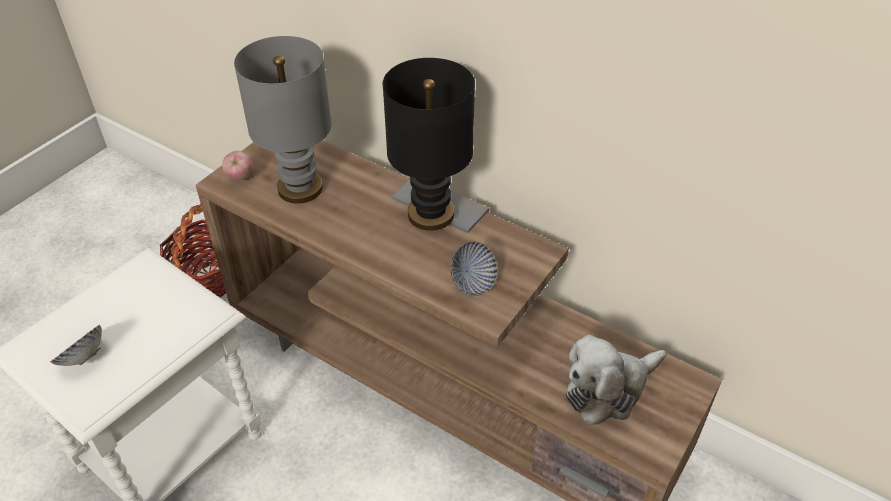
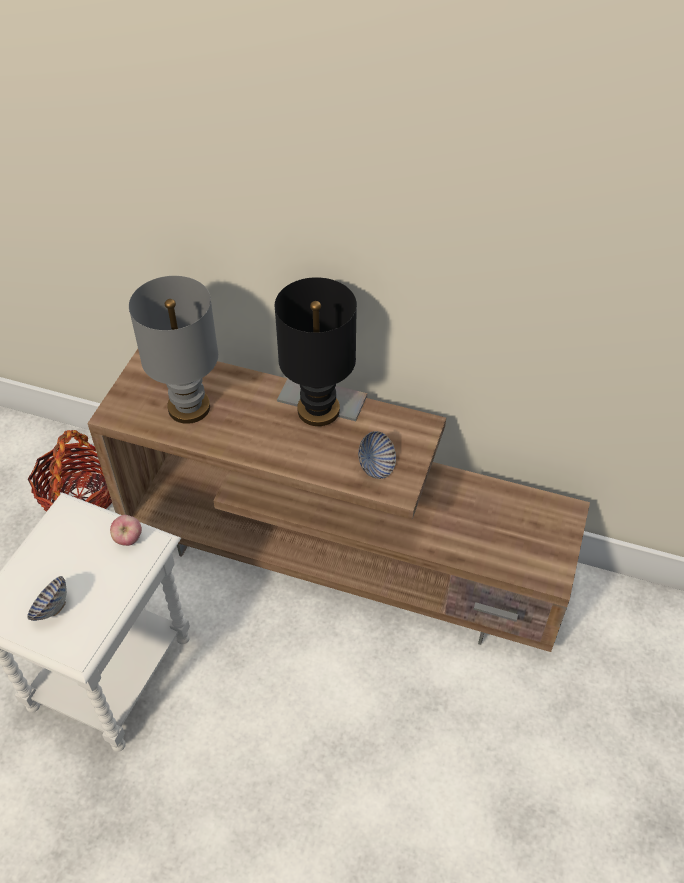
camera: 15 degrees left, 5 degrees up
apple [222,151,253,181] -> apple moved to [110,515,142,546]
plush toy [565,335,666,425] -> none

